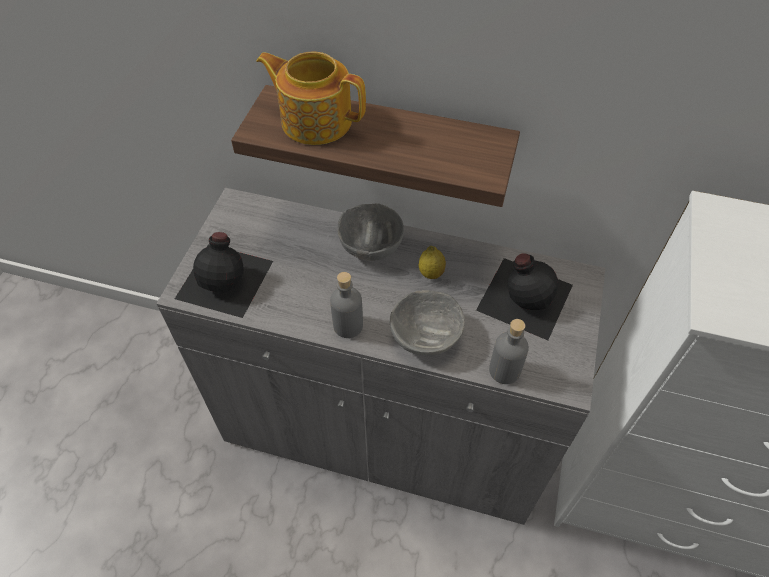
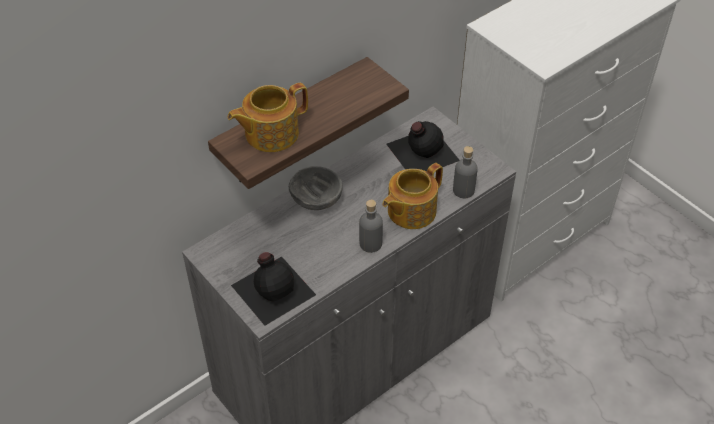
camera: 55 degrees left, 5 degrees down
grey bowl [390,290,465,355] -> teapot [383,163,443,229]
lemon [419,246,446,279] -> none

